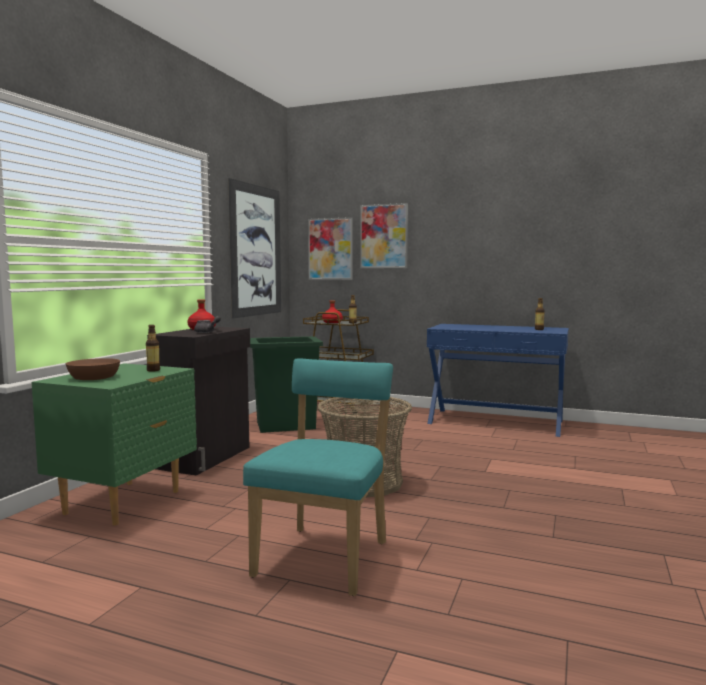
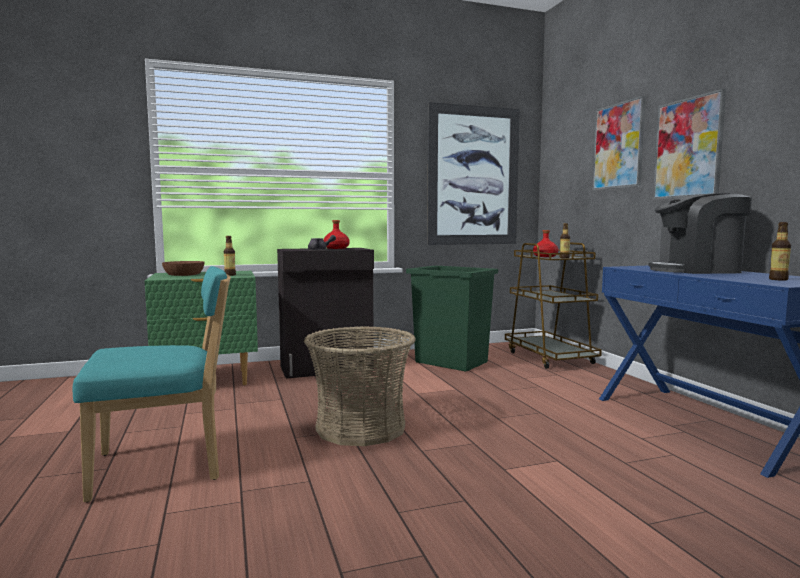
camera: 50 degrees right, 0 degrees up
picture [308,217,353,280] -> picture moved to [653,89,726,200]
none -> coffee machine [649,193,752,274]

